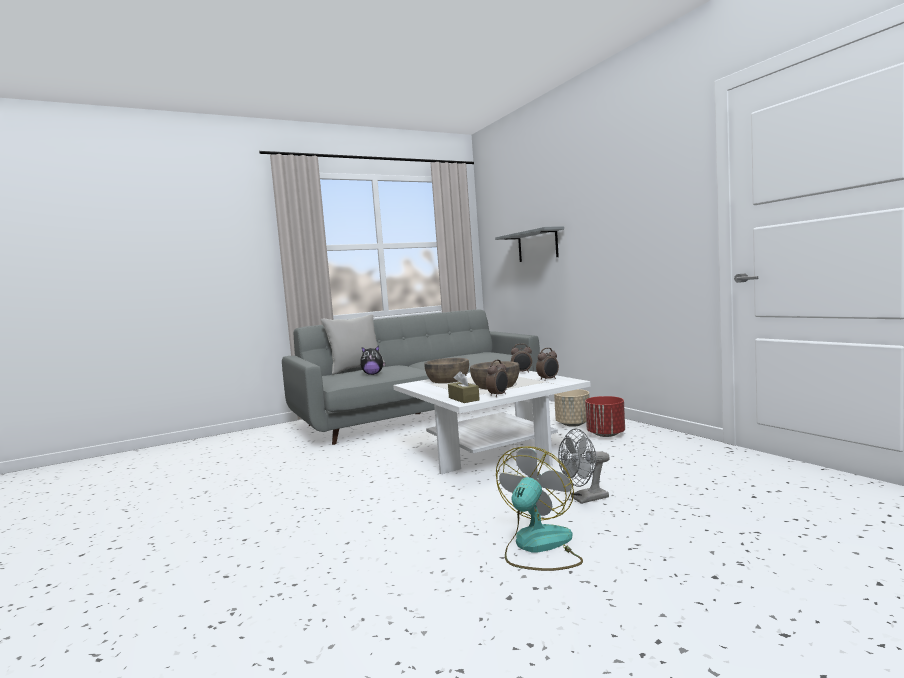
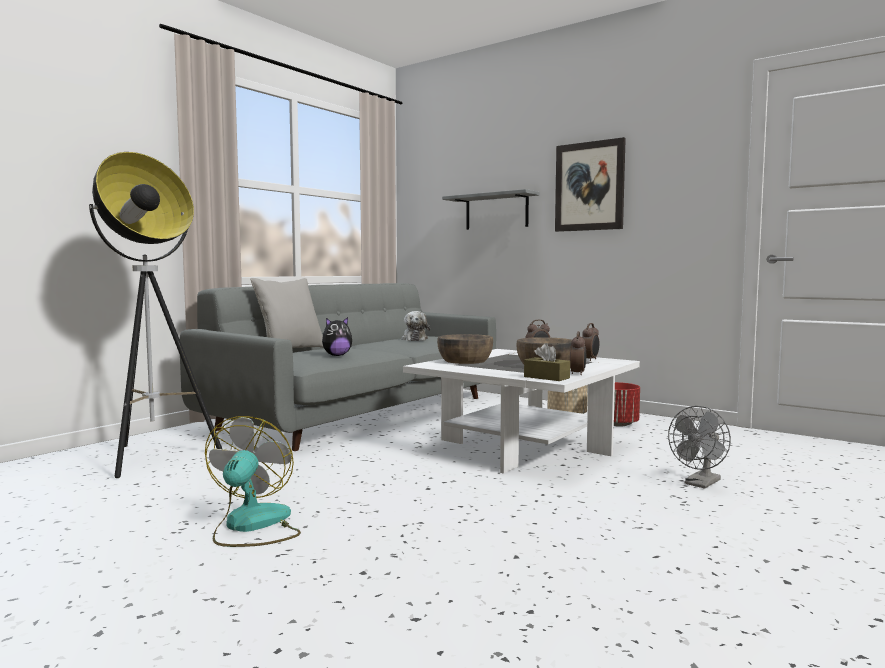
camera: 25 degrees left, 0 degrees up
fan [496,446,583,571] -> fan moved to [205,416,301,547]
none -> floor lamp [89,152,222,478]
none -> plush toy [401,311,430,341]
none -> picture [555,137,626,232]

